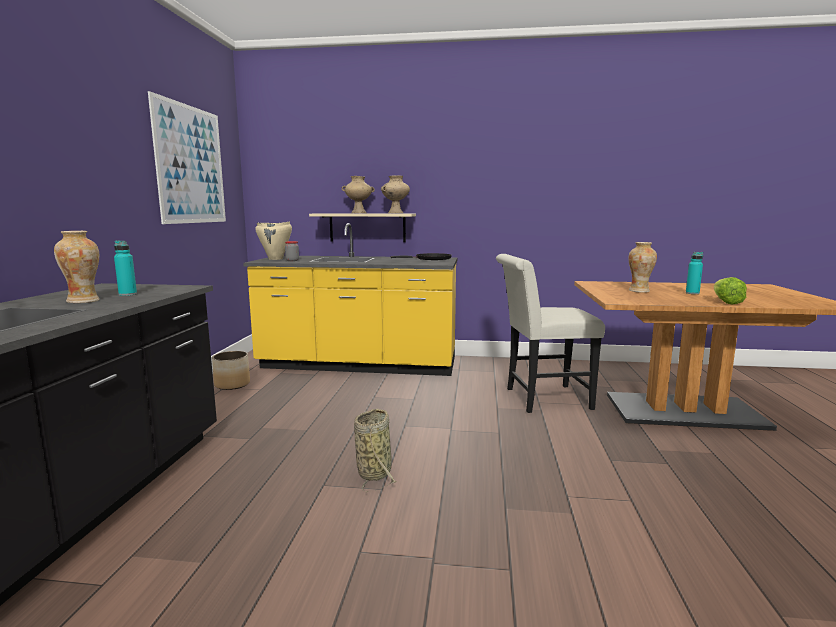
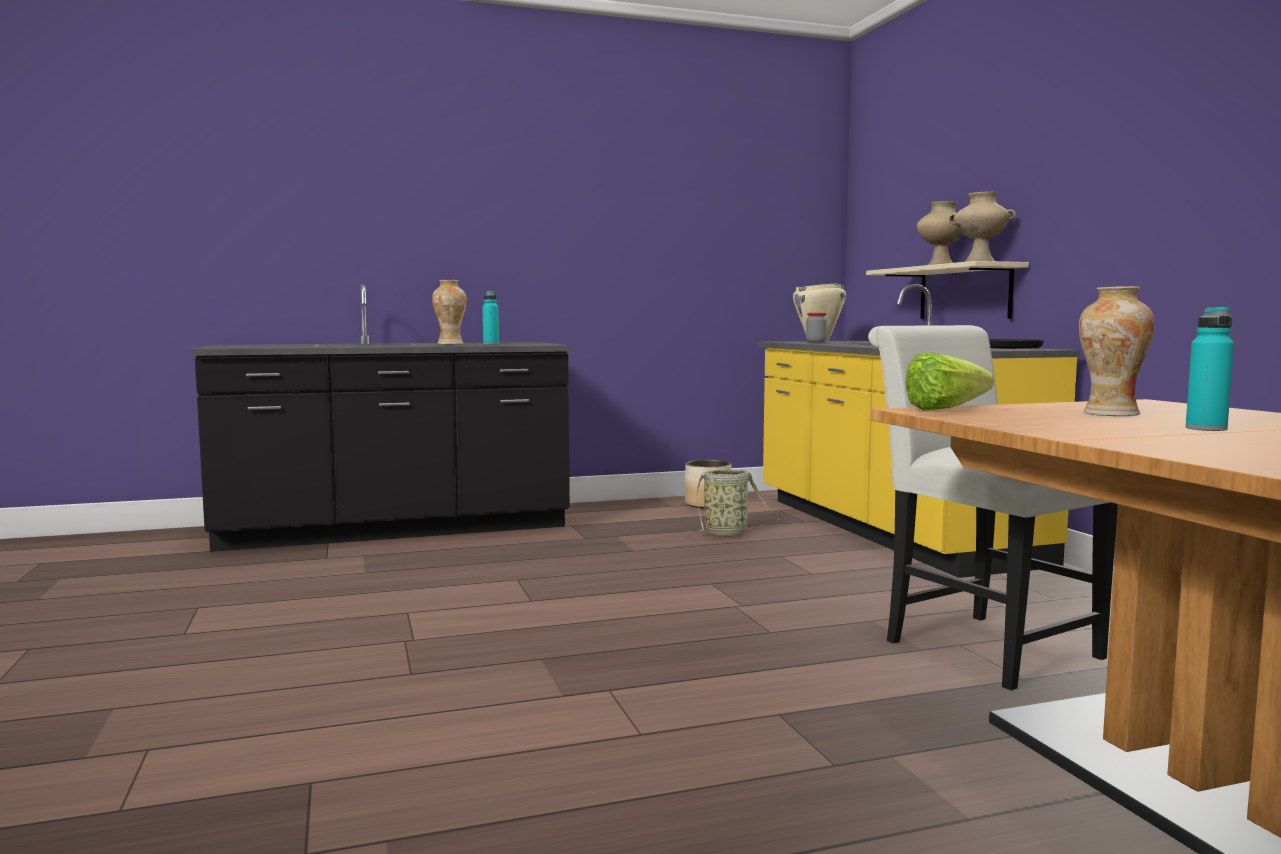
camera: 65 degrees right, 5 degrees down
picture [148,91,226,224] -> none
basket [354,409,396,492] -> basket moved to [685,469,782,536]
lettuce [714,277,747,305] -> lettuce moved to [905,352,994,411]

